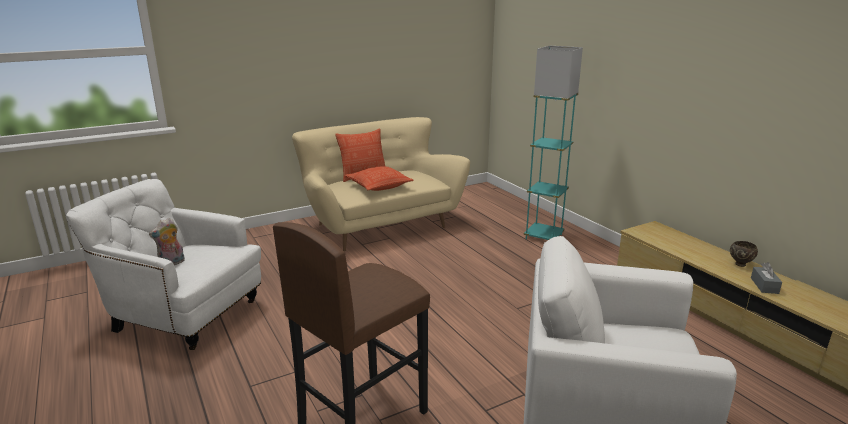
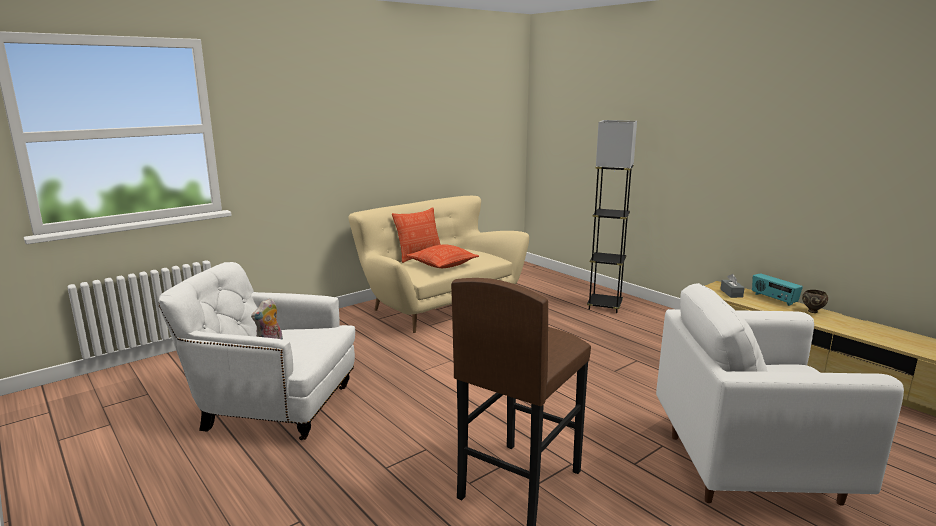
camera: 10 degrees left, 5 degrees down
turquoise floor lamp [524,46,583,240] -> grey floor lamp [587,120,637,313]
grey tissue box [751,262,782,294] -> grey tissue box moved to [720,274,745,298]
none -> radio [752,273,803,306]

